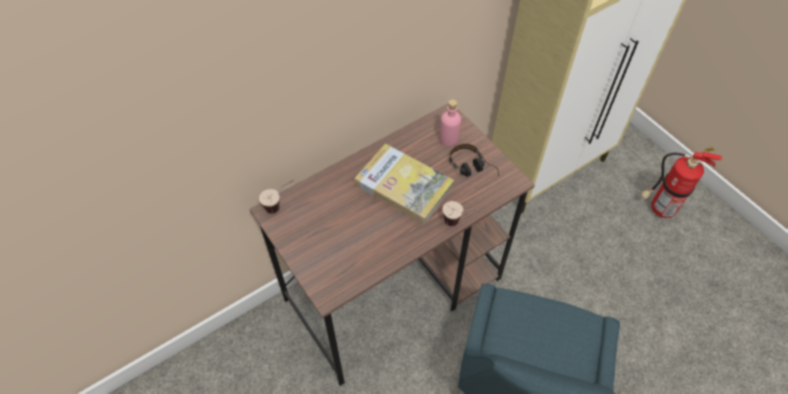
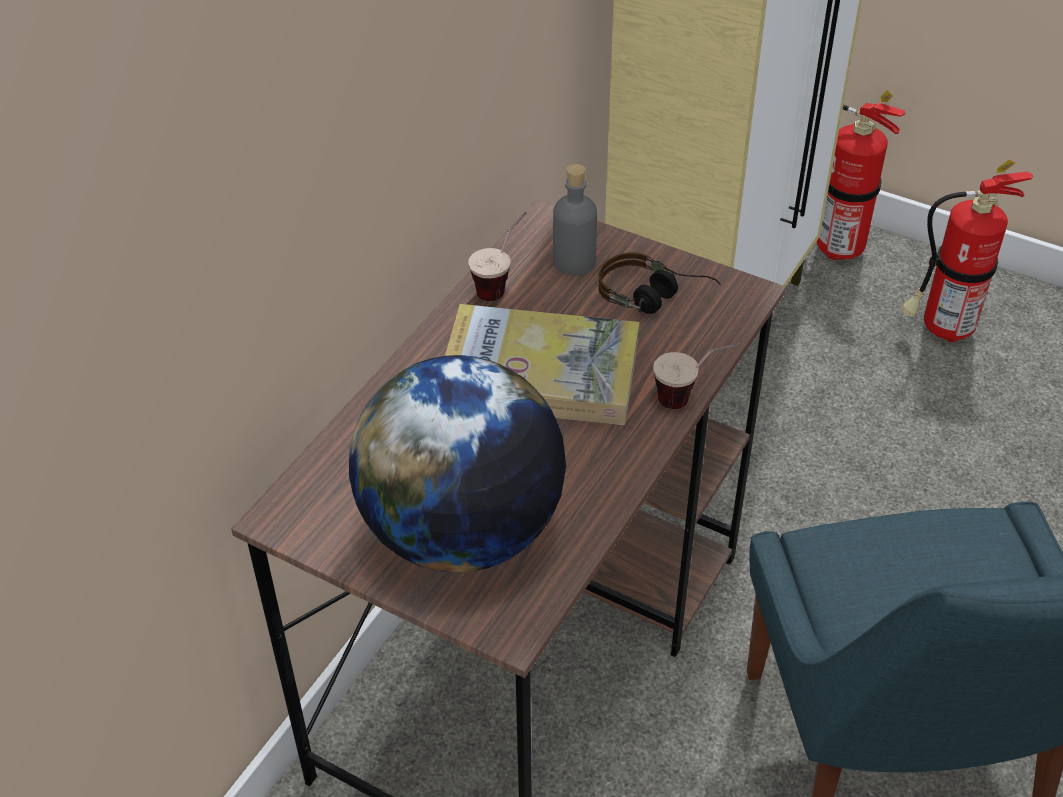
camera: 25 degrees left, 10 degrees down
cup [259,180,294,214] -> cup moved to [468,212,526,301]
pink bottle [439,99,461,146] -> grey bottle [553,164,597,276]
none -> globe [349,355,566,573]
none -> fire extinguisher [817,90,905,260]

